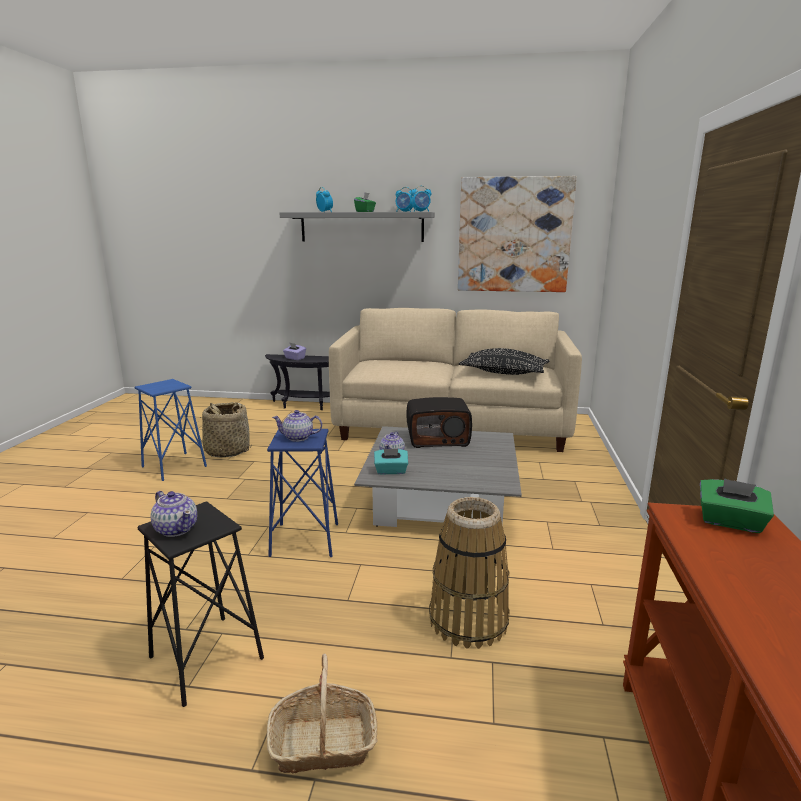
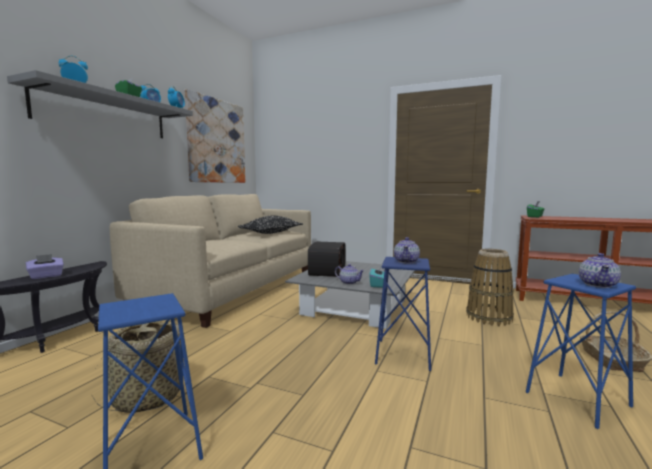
camera: 75 degrees left, 10 degrees down
black stool [138,501,264,707] -> blue stool [526,274,636,429]
teapot [150,491,197,537] -> teapot turned 150 degrees clockwise [579,253,621,288]

